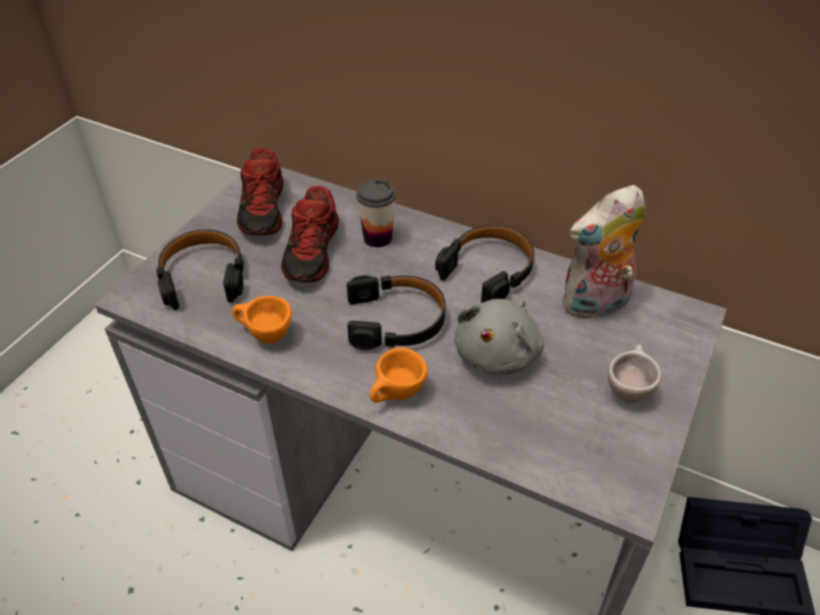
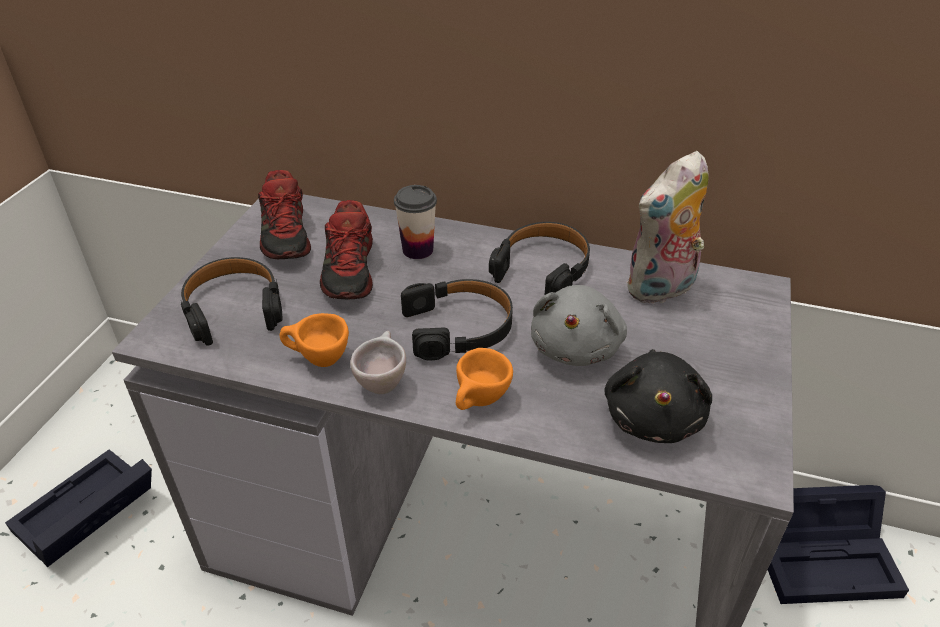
camera: 10 degrees left, 5 degrees down
beige cup [608,344,661,403] -> beige cup moved to [350,331,406,394]
none -> black storage box [5,449,152,567]
none -> black plush toy [604,349,712,443]

